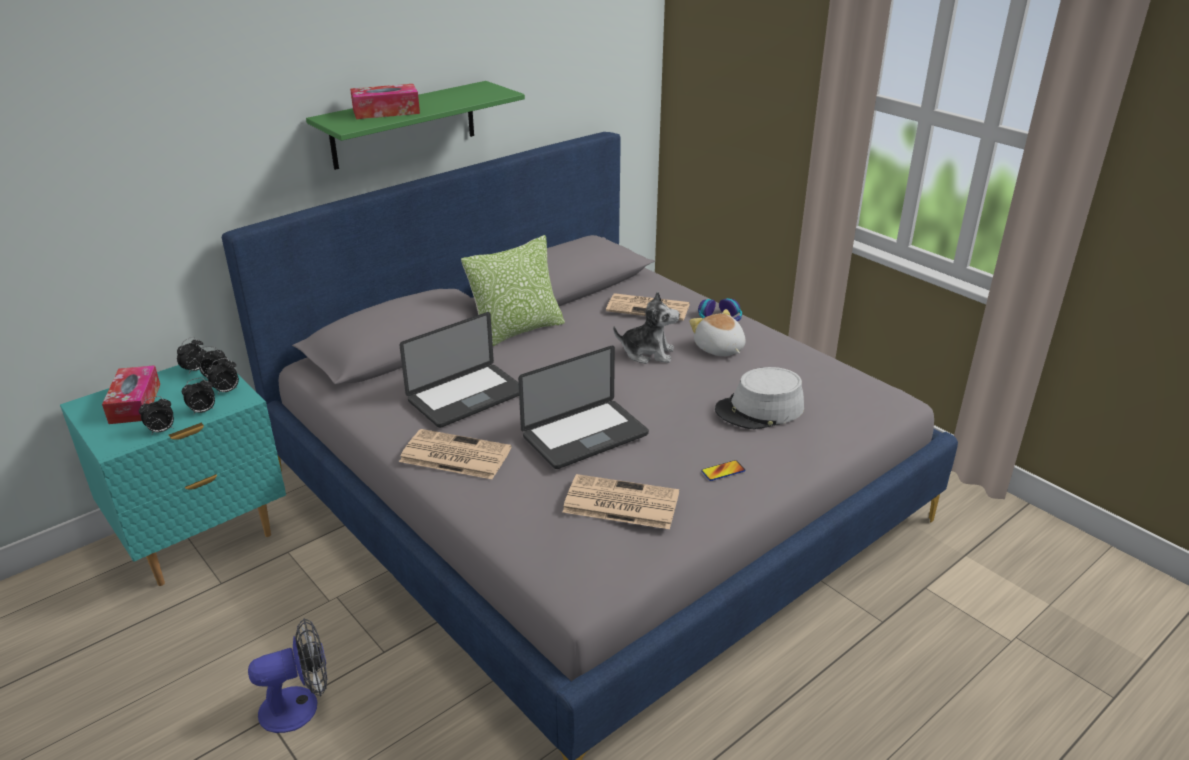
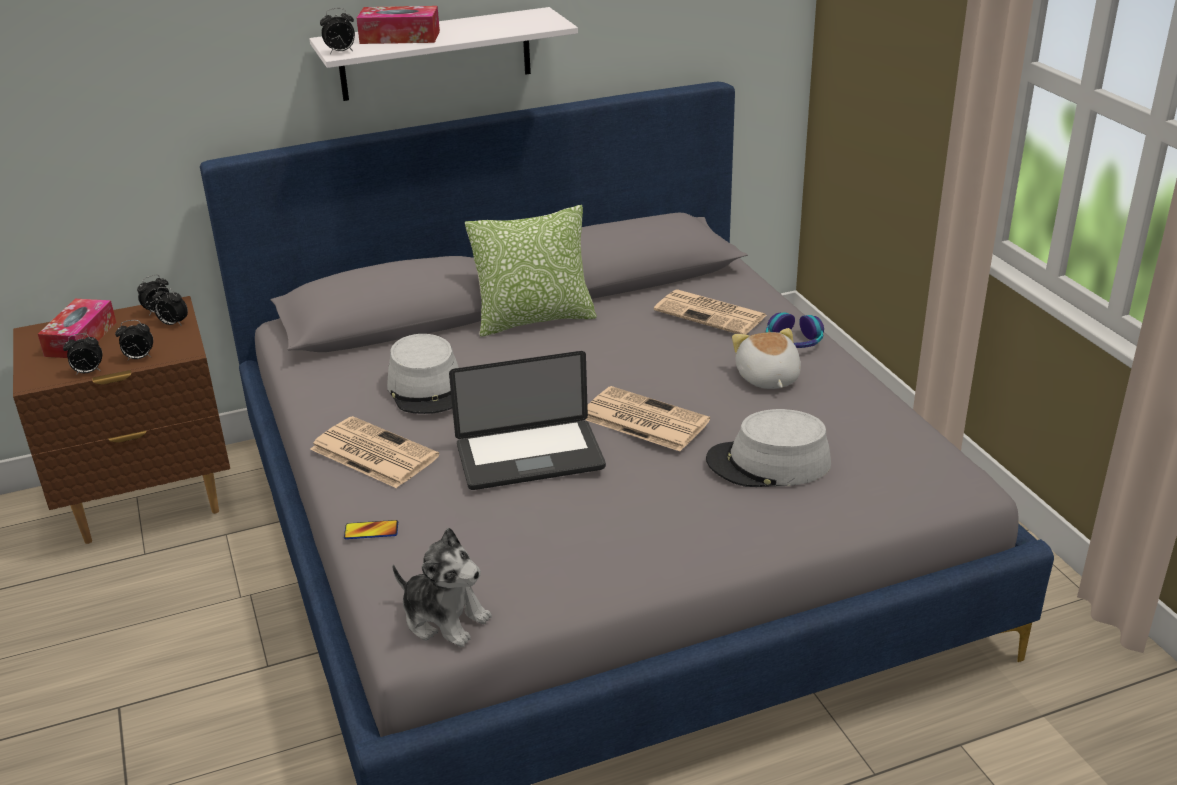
camera: 20 degrees right, 0 degrees up
turquoise nightstand [60,365,286,586] -> brown nightstand [13,296,230,544]
alarm clock [207,358,239,395] -> alarm clock moved to [320,8,355,54]
fan [248,618,328,733] -> none
green shelf [306,81,525,170] -> white shelf [310,7,578,101]
laptop [399,312,519,428] -> grey hat [387,334,459,414]
newspaper [562,474,679,529] -> newspaper moved to [585,386,710,452]
plush toy [613,291,680,364] -> plush toy moved to [392,527,492,647]
phone [701,460,745,481] -> phone moved to [344,520,398,539]

